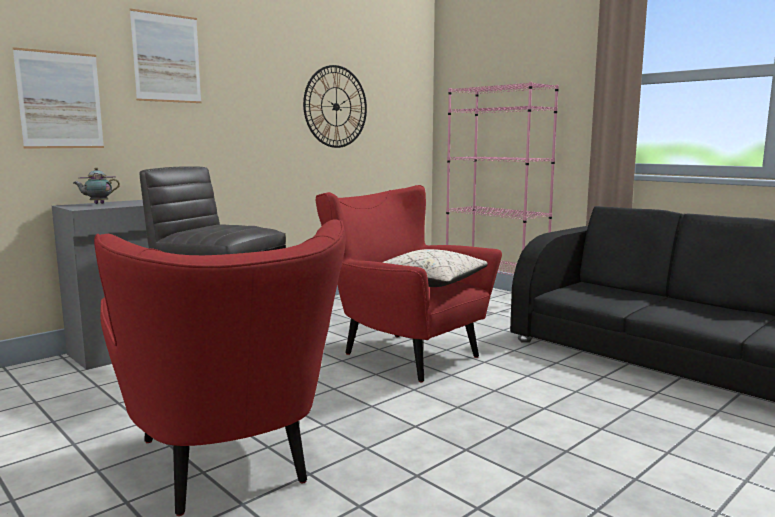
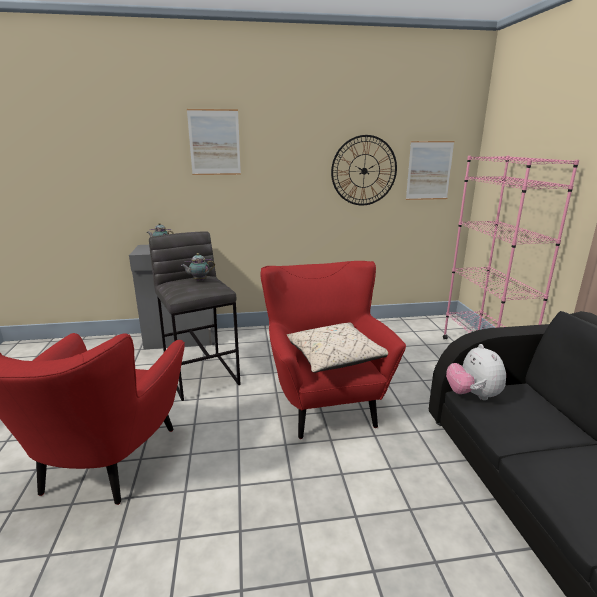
camera: 35 degrees right, 10 degrees up
picture [13,47,104,148] -> picture moved to [406,141,454,200]
none -> teapot [181,253,215,281]
none -> plush toy [446,344,506,400]

